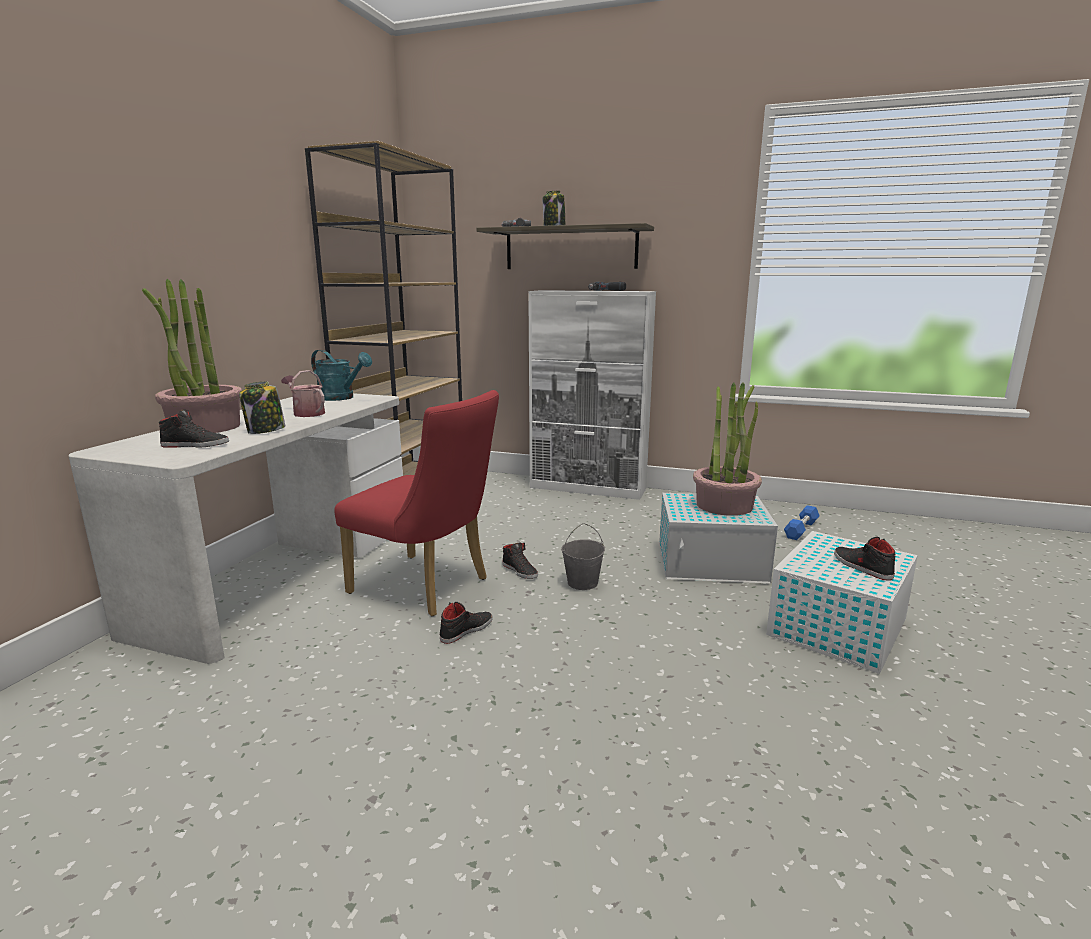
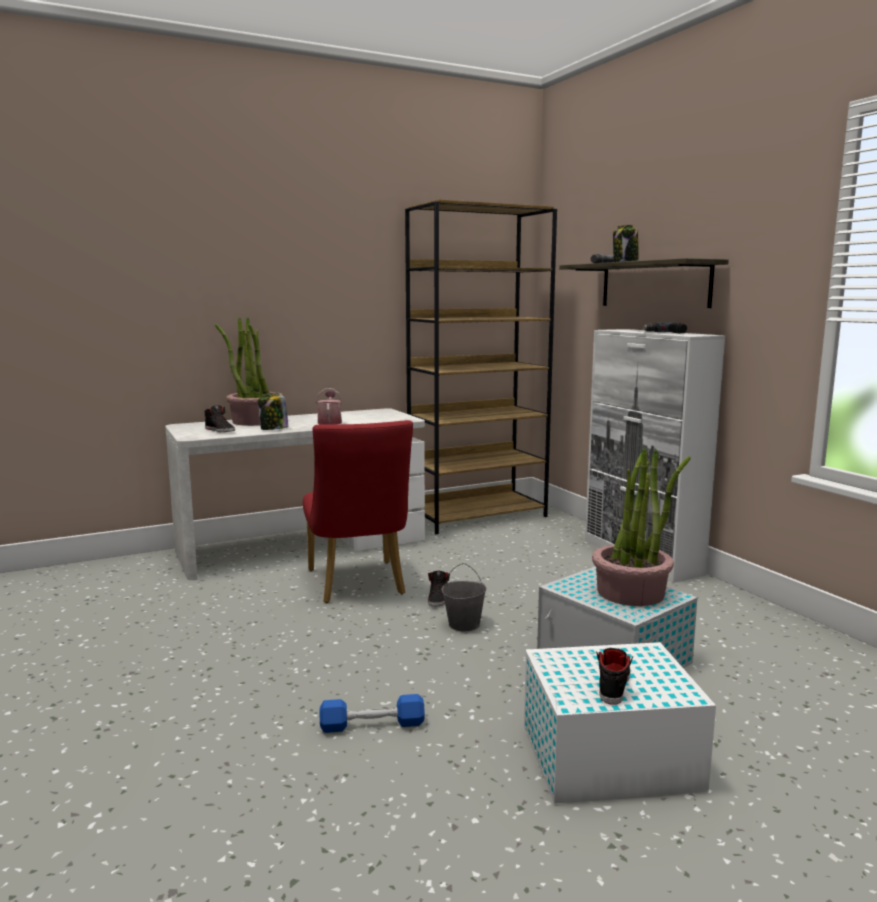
camera: 45 degrees right, 5 degrees down
turquoise watering can [311,350,372,401] -> none
black shoe [440,602,493,644] -> none
blue dumbbell [784,505,820,540] -> blue dumbbell moved to [320,694,425,733]

